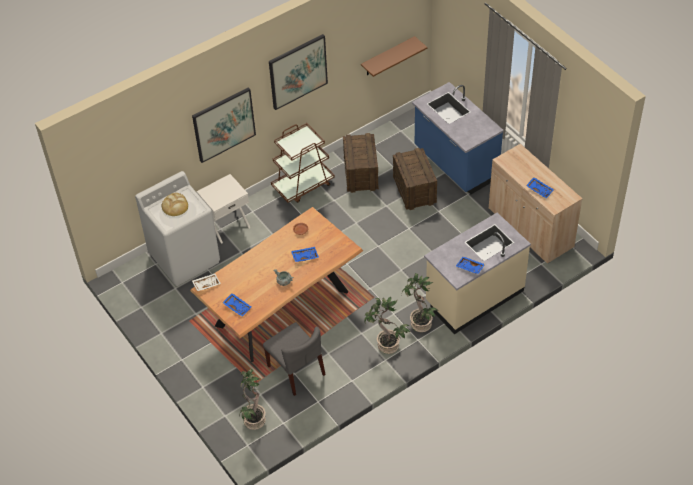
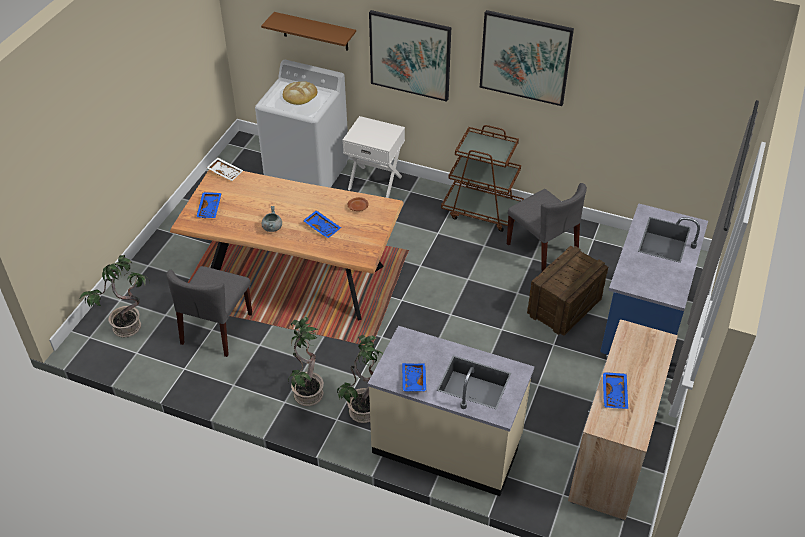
camera: 55 degrees right, 5 degrees down
crate [343,133,379,193] -> grey chair [507,183,587,271]
brown shelf [361,36,427,77] -> brown shelf moved to [261,12,356,51]

